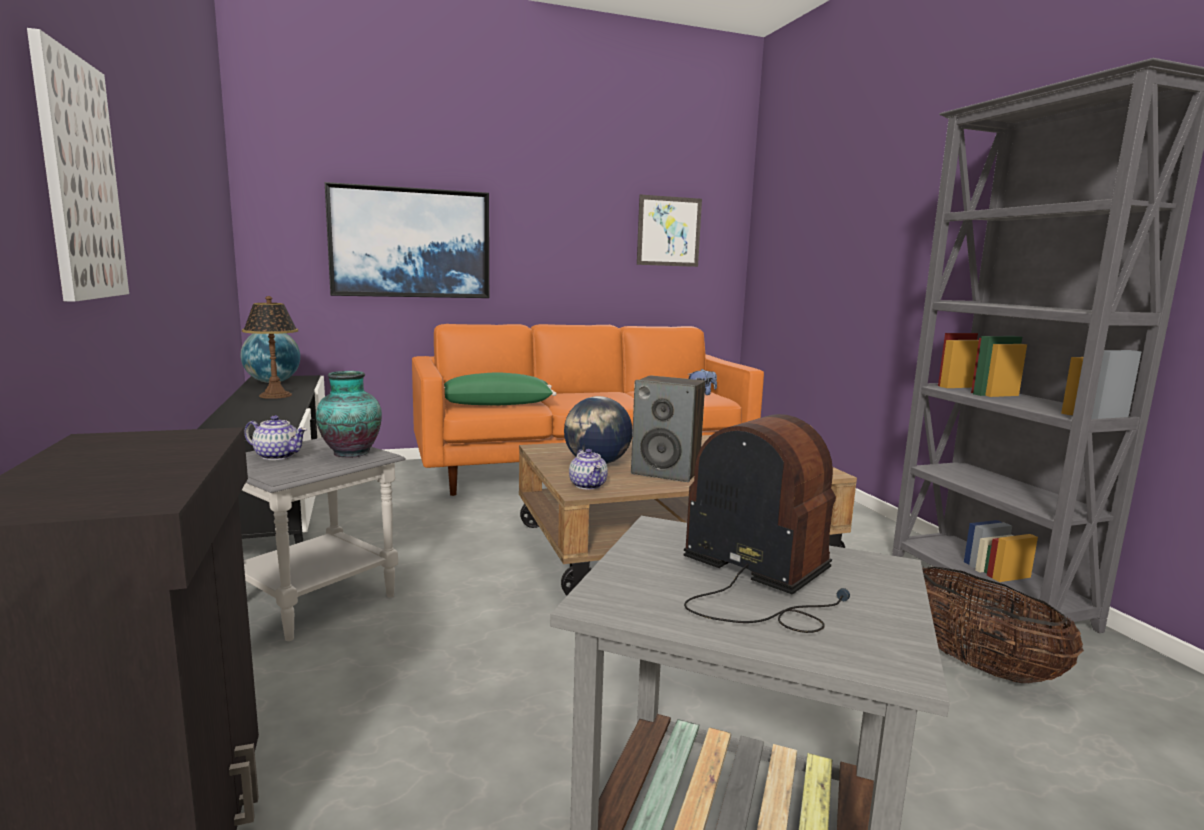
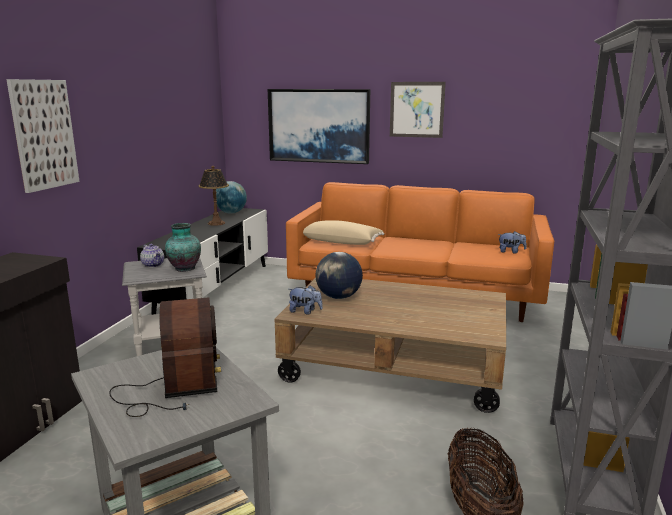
camera: 35 degrees right, 5 degrees up
green pillow [444,373,556,405] -> beige pillow [303,221,384,245]
teapot [569,449,608,490] -> plush toy [289,285,323,315]
speaker [631,376,705,482] -> none
picture [637,195,702,267] -> picture moved to [390,82,446,138]

